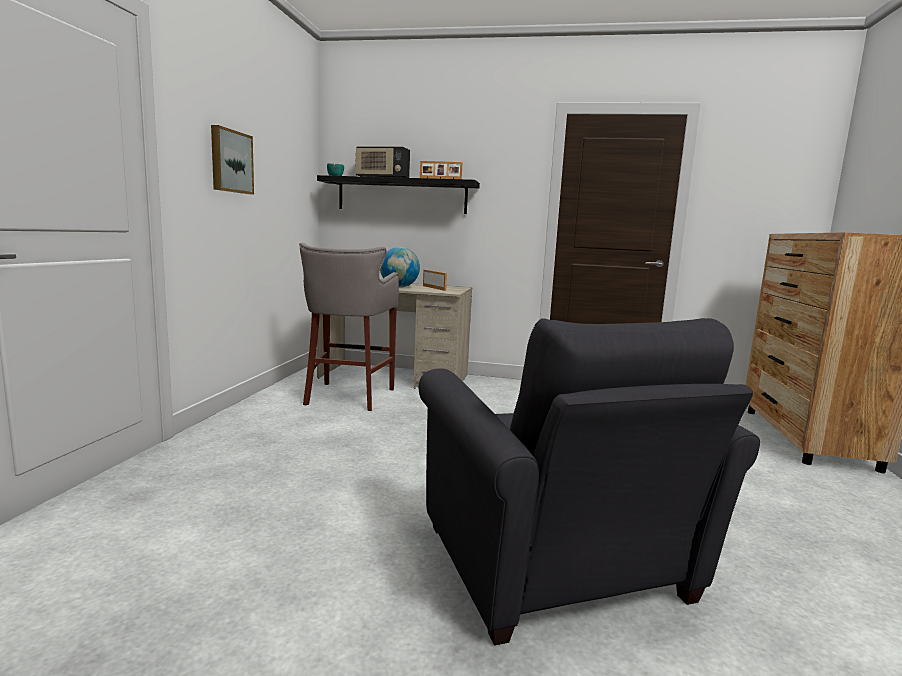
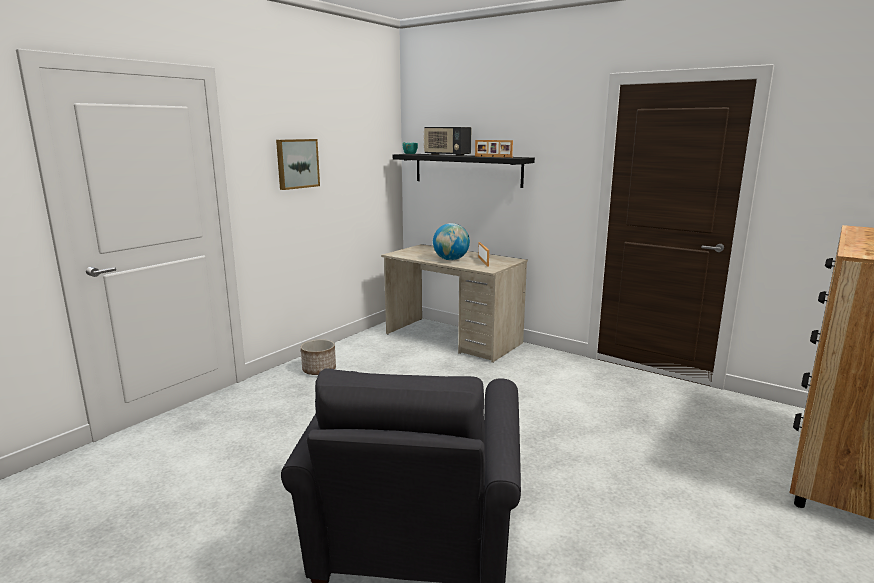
camera: 25 degrees right, 5 degrees up
grey stool [299,243,399,411] -> none
none -> planter [301,339,336,375]

